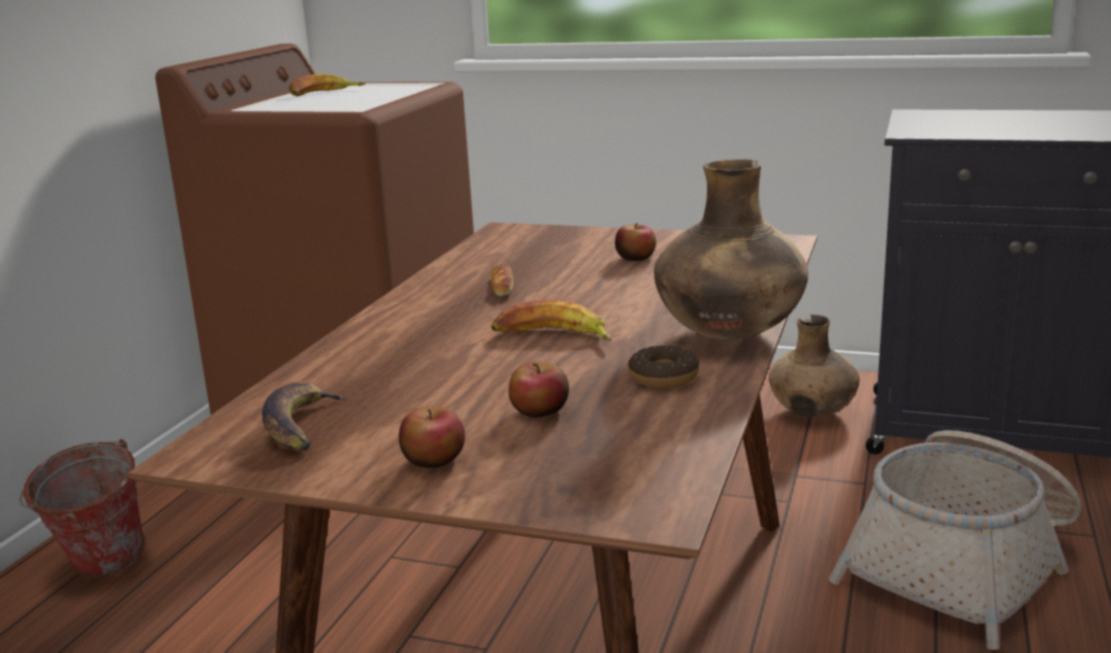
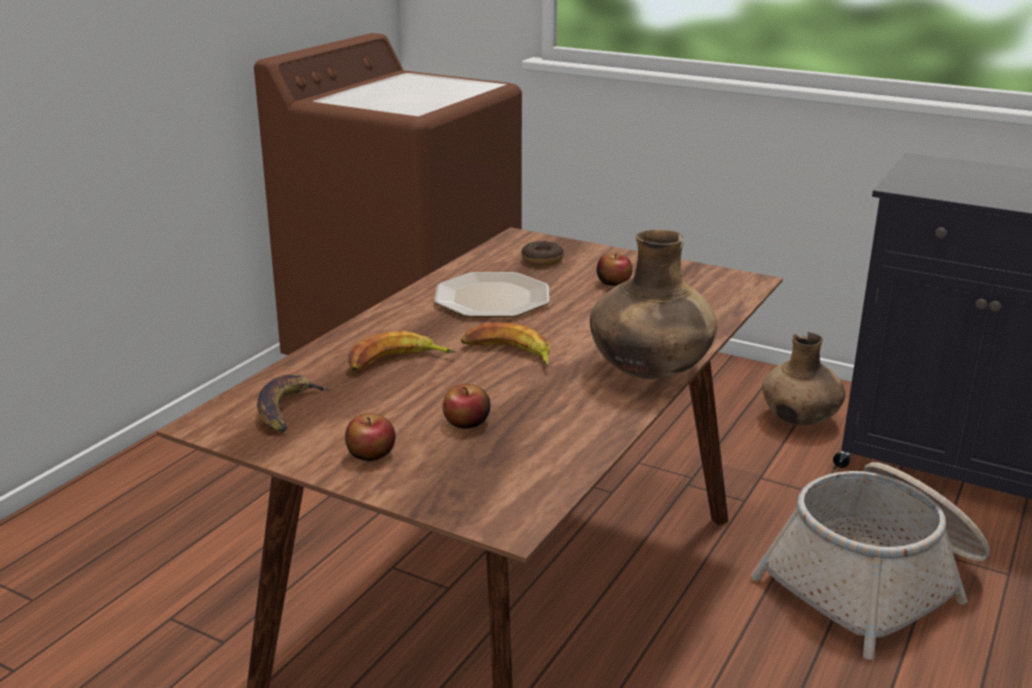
camera: 10 degrees right, 5 degrees up
bucket [19,439,145,577] -> none
banana [288,74,366,96] -> banana moved to [347,331,456,371]
bread [490,264,513,297] -> plate [434,272,549,317]
donut [628,345,699,388] -> donut moved to [521,241,564,266]

